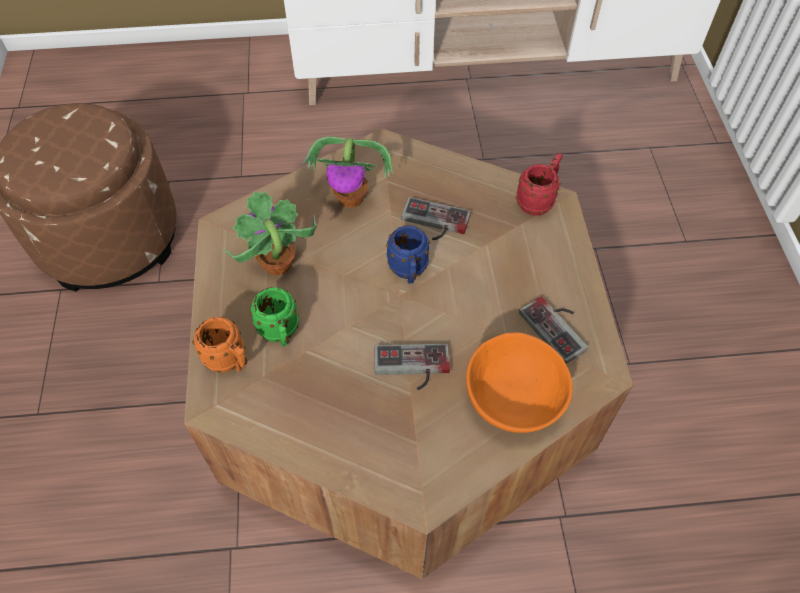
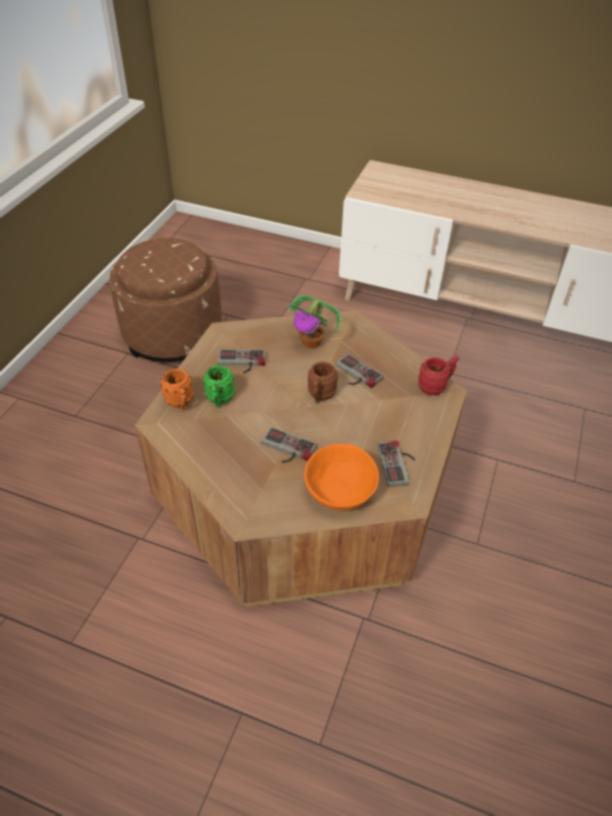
camera: 25 degrees right, 10 degrees down
potted plant [223,191,317,275] -> game controller [218,349,266,373]
blue mug [386,225,430,284] -> brown mug [308,362,338,403]

